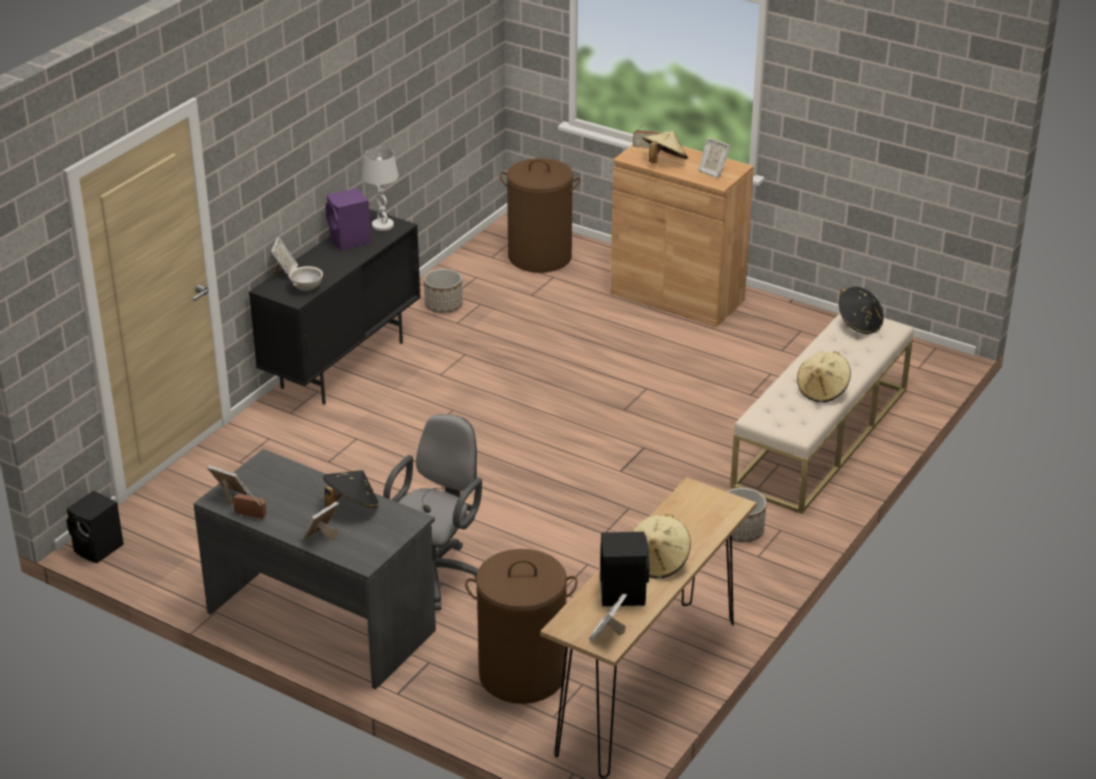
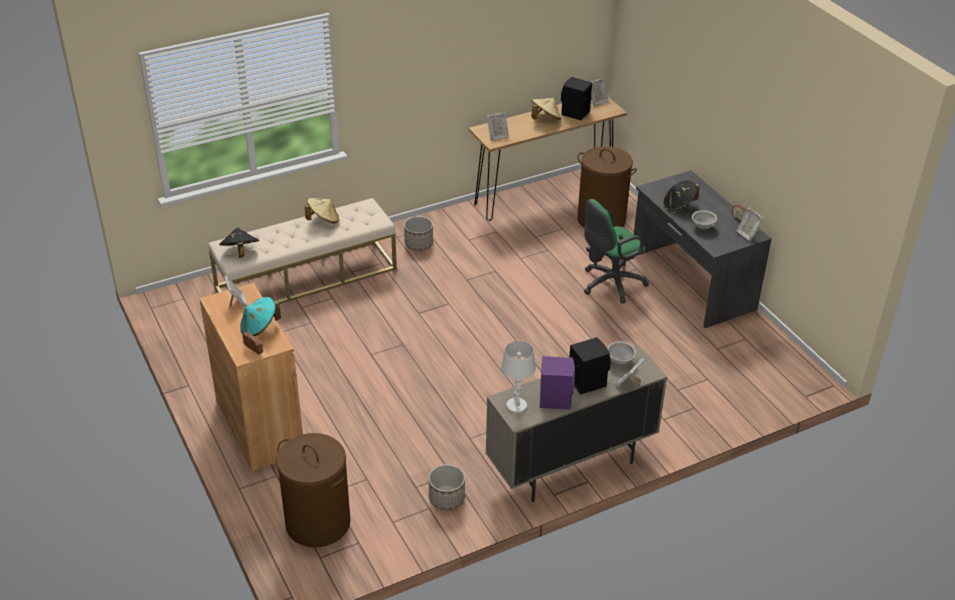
camera: 150 degrees left, 5 degrees up
black speaker [66,491,124,563] -> black speaker moved to [569,337,611,395]
black cabinet [249,209,421,405] -> beige cabinet [486,344,667,502]
picture frame [301,502,340,540] -> picture frame moved to [487,113,509,141]
grey office chair [383,414,482,611] -> green office chair [584,199,649,303]
beige hat [642,131,688,164] -> turquoise hat [240,297,281,336]
none -> grey bowl [692,210,717,230]

